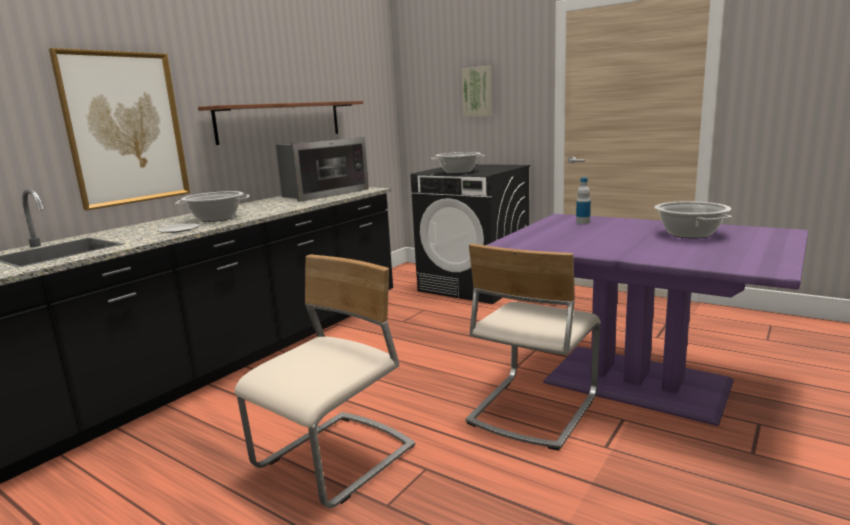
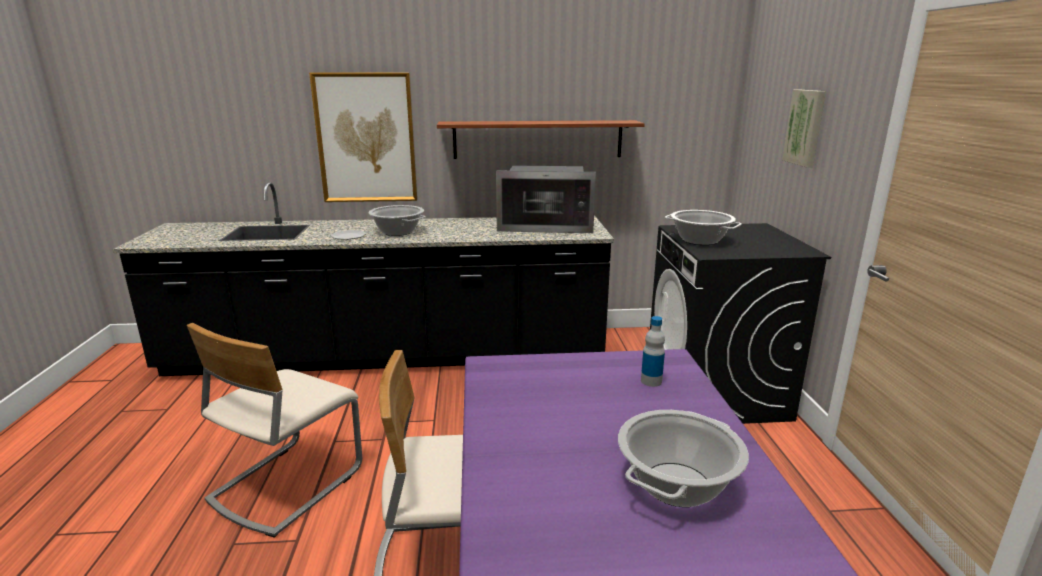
camera: 50 degrees right, 5 degrees up
beige chair [234,255,415,508] -> beige chair turned 120 degrees clockwise [187,323,362,538]

